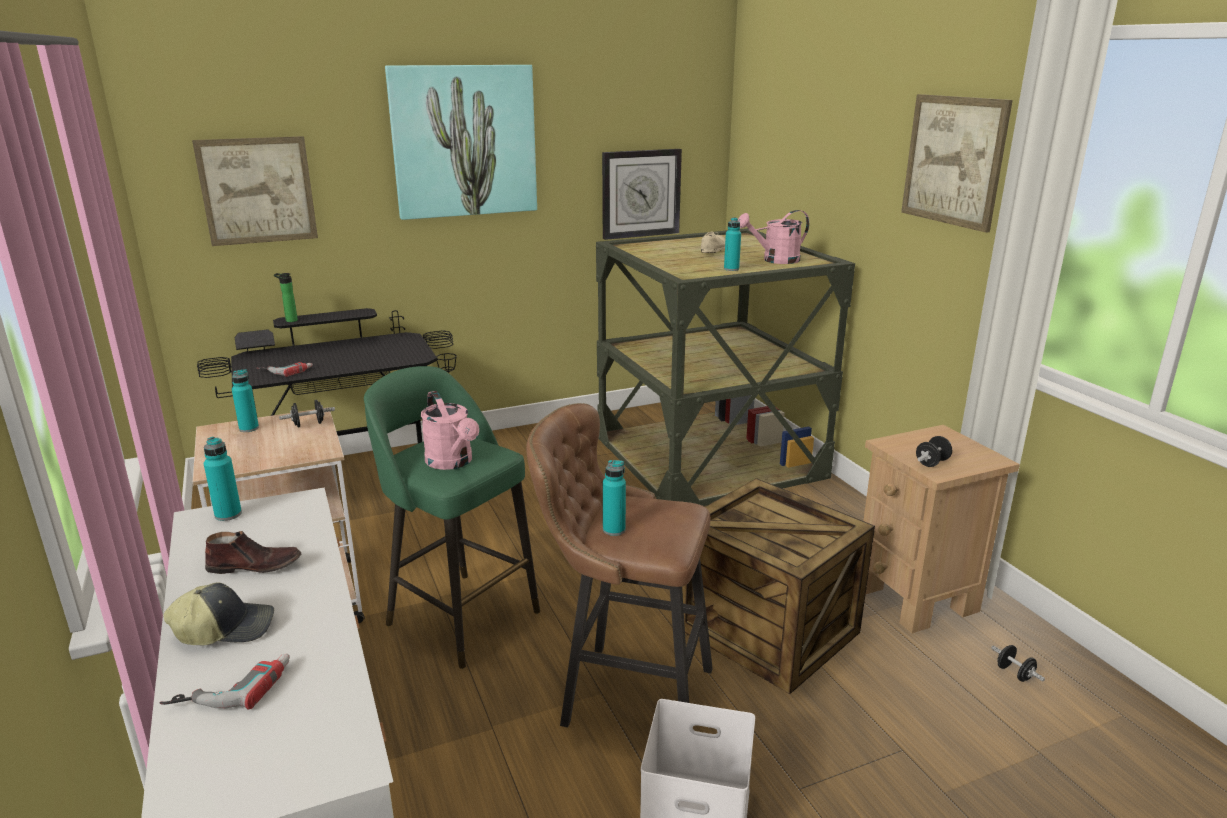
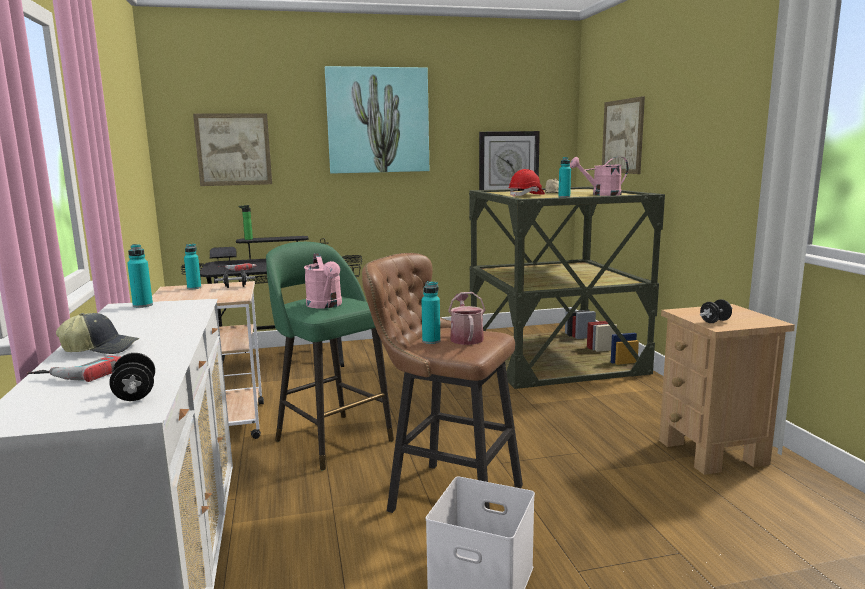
camera: 10 degrees right, 10 degrees down
brown shoe [205,531,301,574] -> none
crate [682,478,875,694] -> none
picture [901,94,1013,233] -> picture moved to [602,96,645,174]
black dumbbell [991,645,1045,682] -> black dumbbell moved to [109,353,155,401]
none -> watering can [448,292,485,345]
none -> red hard hat [508,169,545,197]

